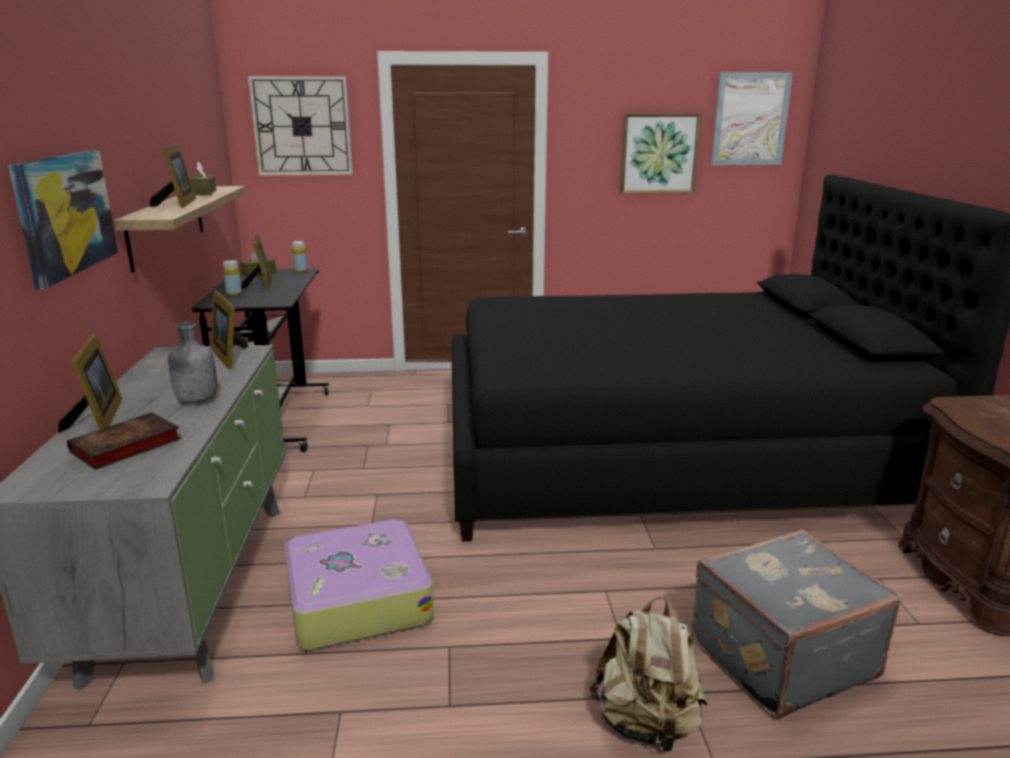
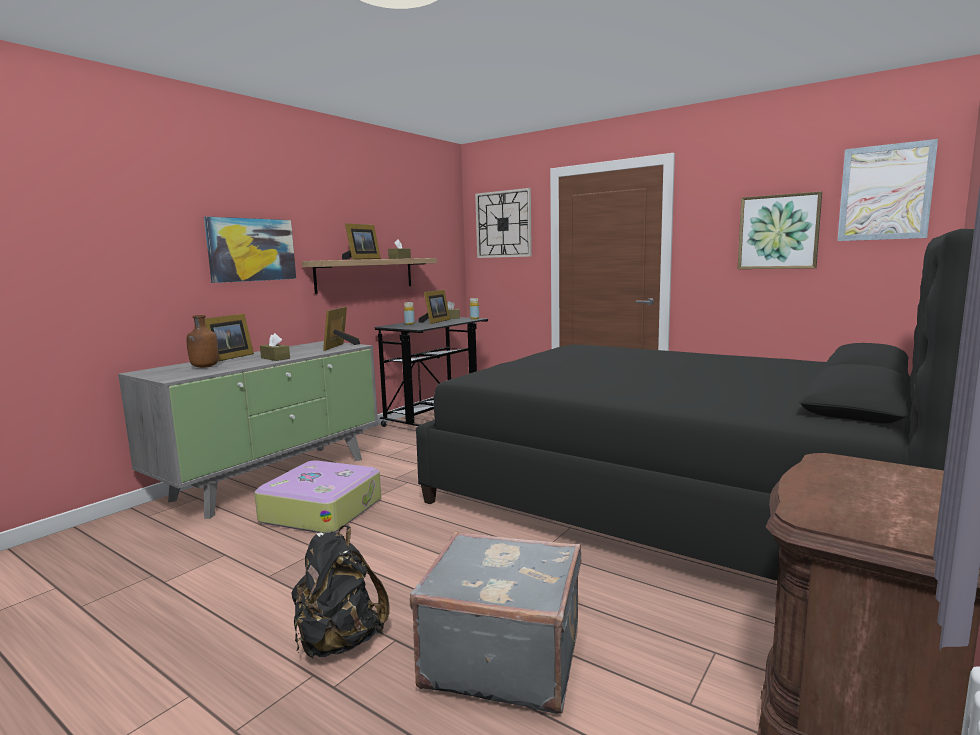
camera: 40 degrees right, 10 degrees down
book [67,412,181,470] -> brown bottle [186,315,219,368]
grey bottle [168,322,217,404] -> brown tissue box [260,333,290,361]
beige backpack [590,597,708,754] -> black backpack [292,525,390,658]

